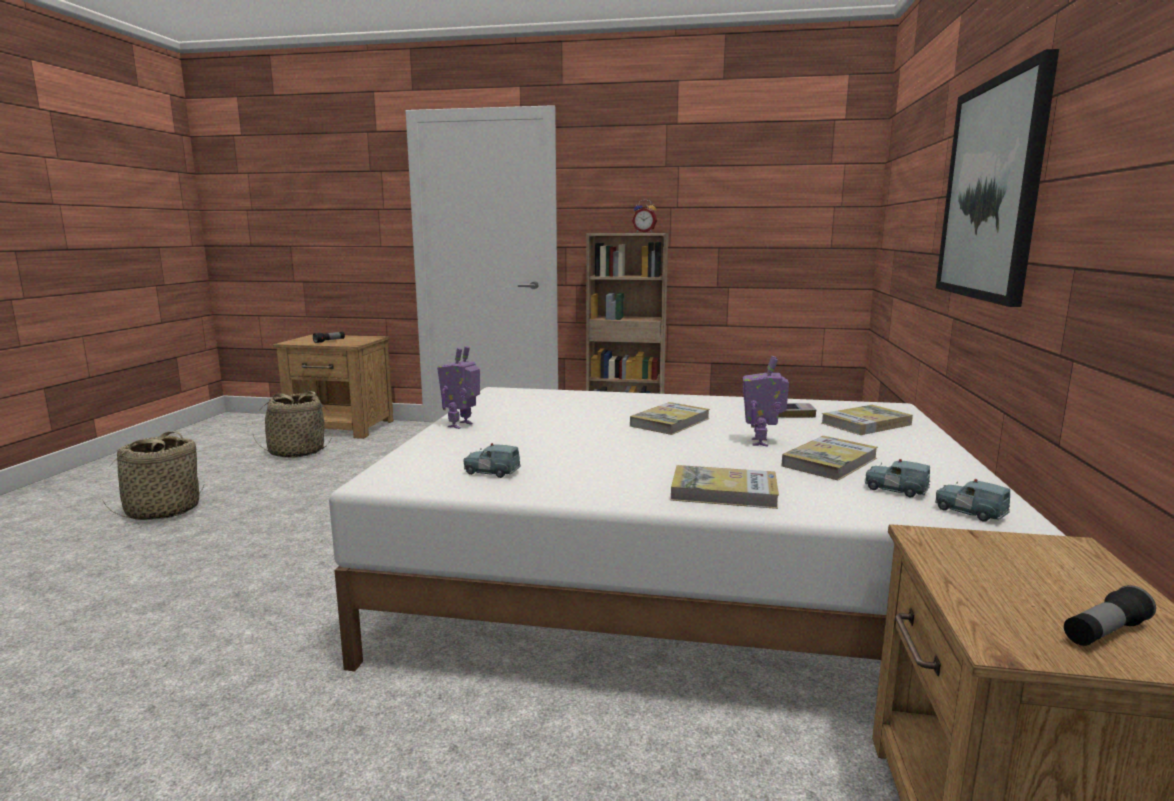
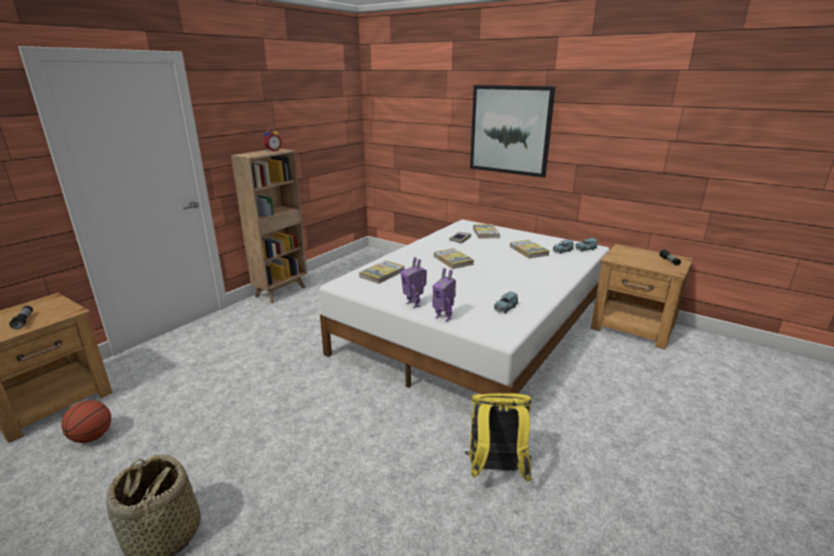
camera: 65 degrees left, 10 degrees up
basket [252,391,332,458] -> basketball [61,400,111,443]
book [671,465,779,509] -> book moved to [359,260,405,284]
toy robot [743,356,789,446] -> toy robot moved to [432,268,456,322]
none -> yellow backpack [465,393,532,482]

